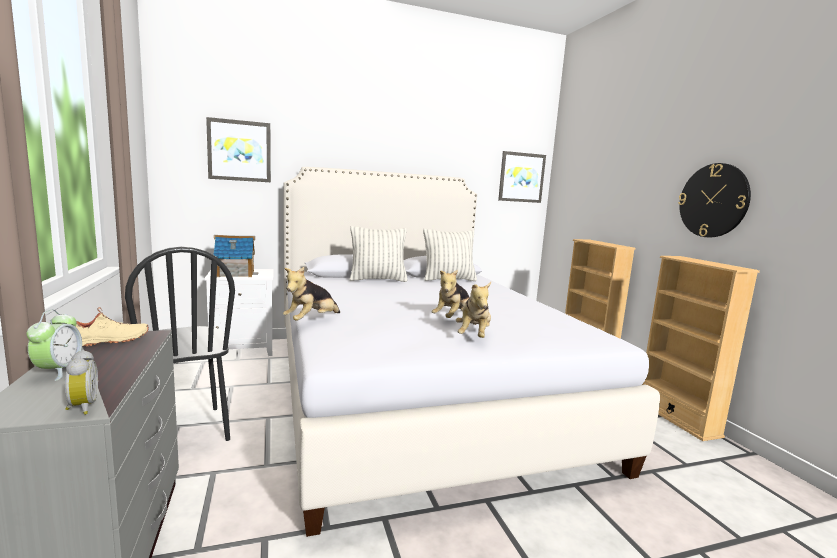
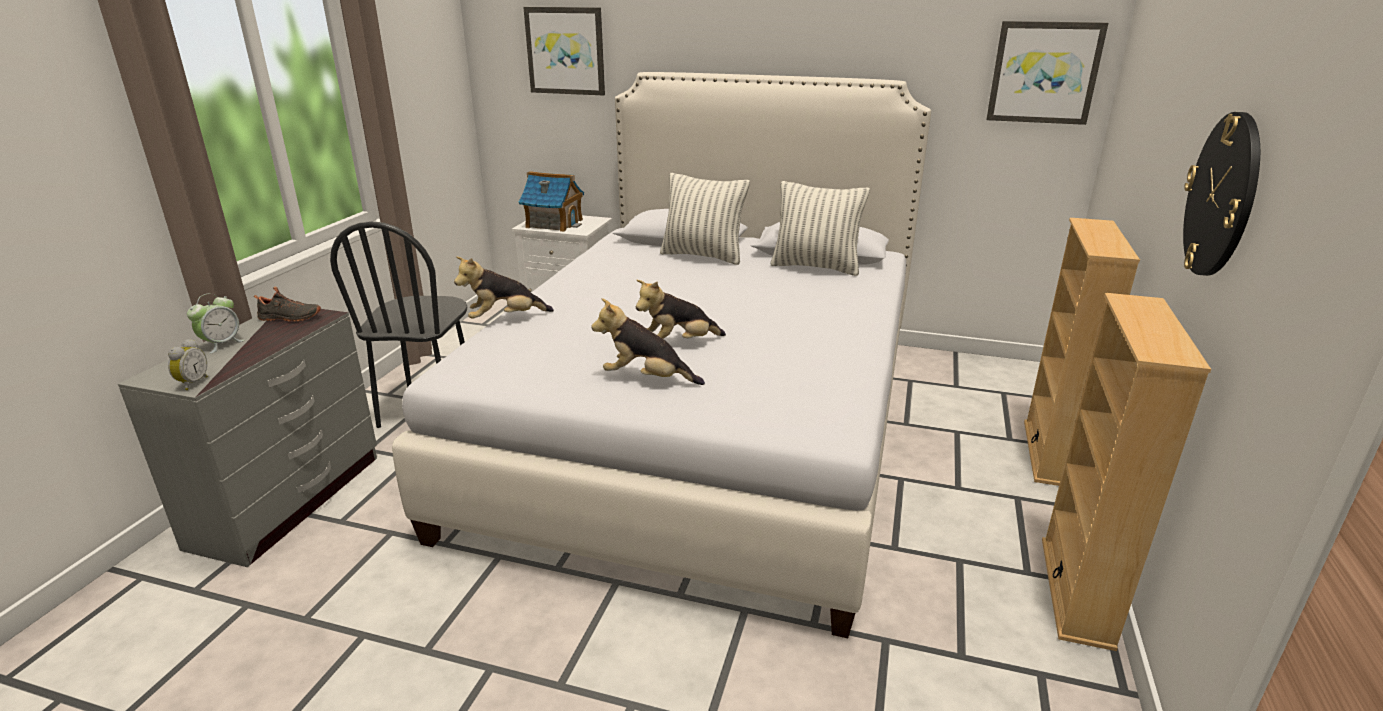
camera: 35 degrees right, 15 degrees up
beige shoe [76,307,149,347] -> black shoe [254,286,321,322]
plush toy [456,282,491,338] -> plush toy turned 60 degrees clockwise [591,298,705,385]

